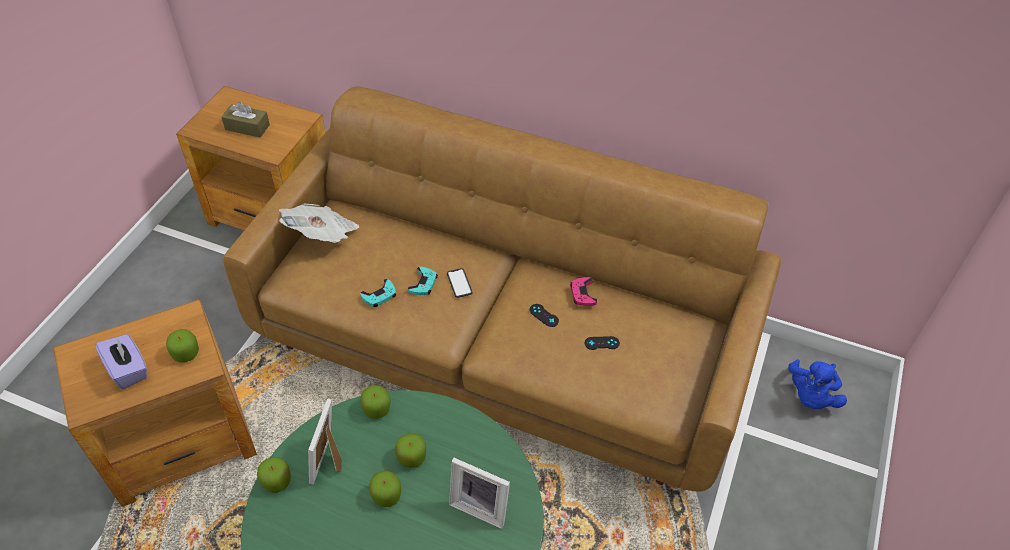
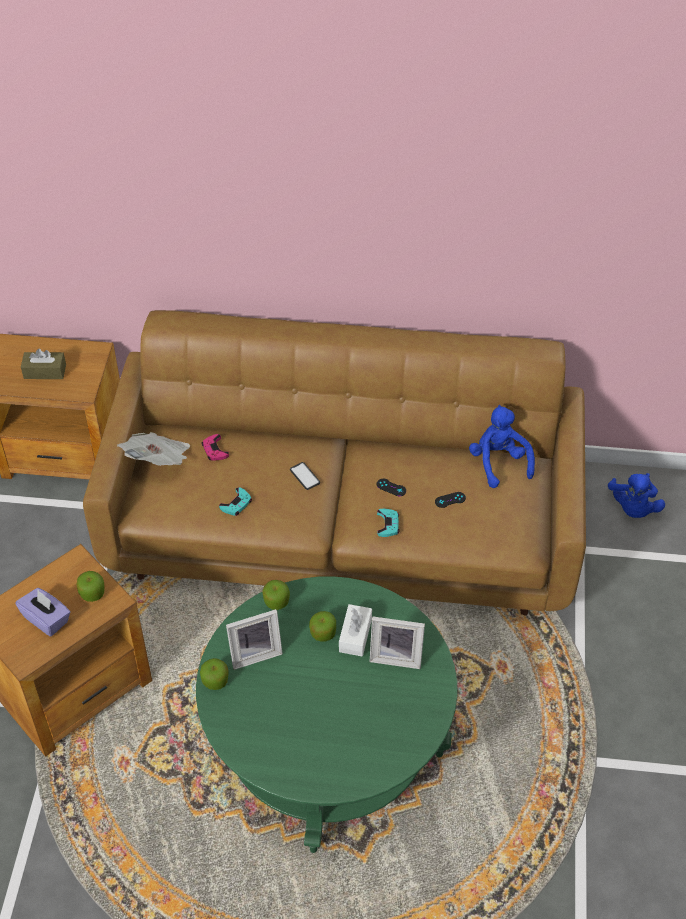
camera: 15 degrees left, 0 degrees up
picture frame [308,399,342,485] -> picture frame turned 105 degrees counterclockwise [226,609,283,670]
apple [369,471,401,507] -> none
turquoise game controller [408,267,438,295] -> turquoise game controller moved to [377,509,400,537]
pink game controller [570,277,597,306] -> pink game controller moved to [201,434,229,461]
none -> white tissue box [339,604,372,656]
none -> blue plush toy [469,405,535,488]

